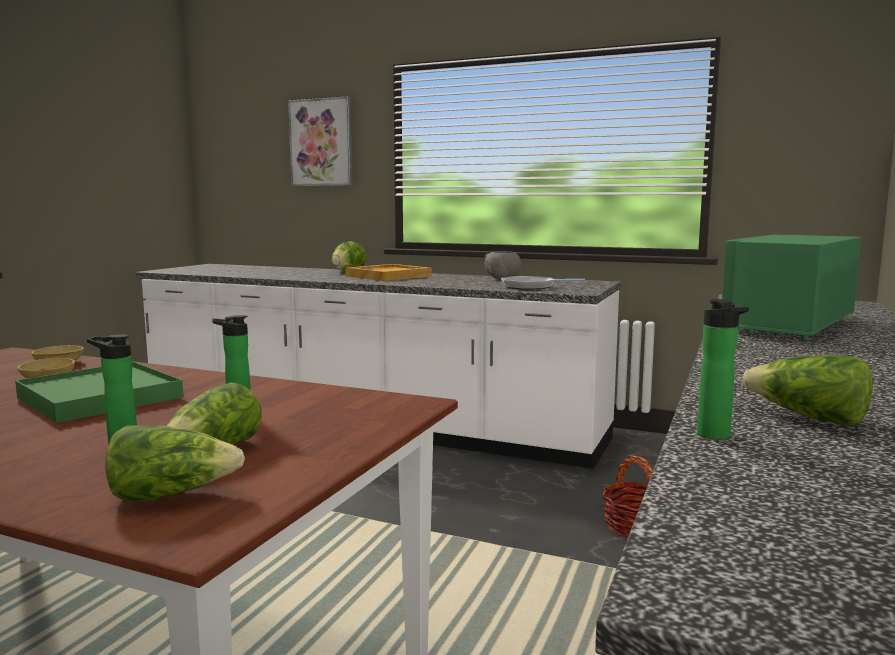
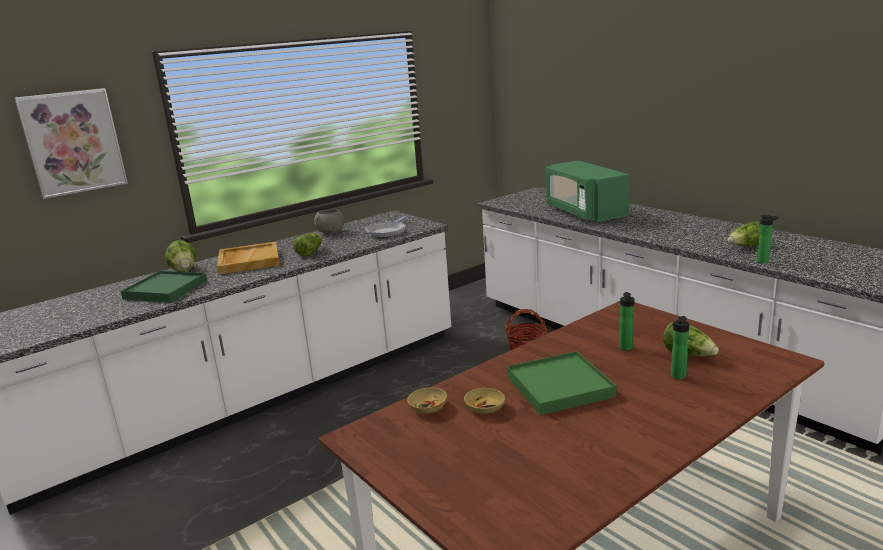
camera: 60 degrees left, 10 degrees up
lettuce [105,425,245,502] -> lettuce moved to [293,233,322,257]
none -> green tray [121,271,207,302]

